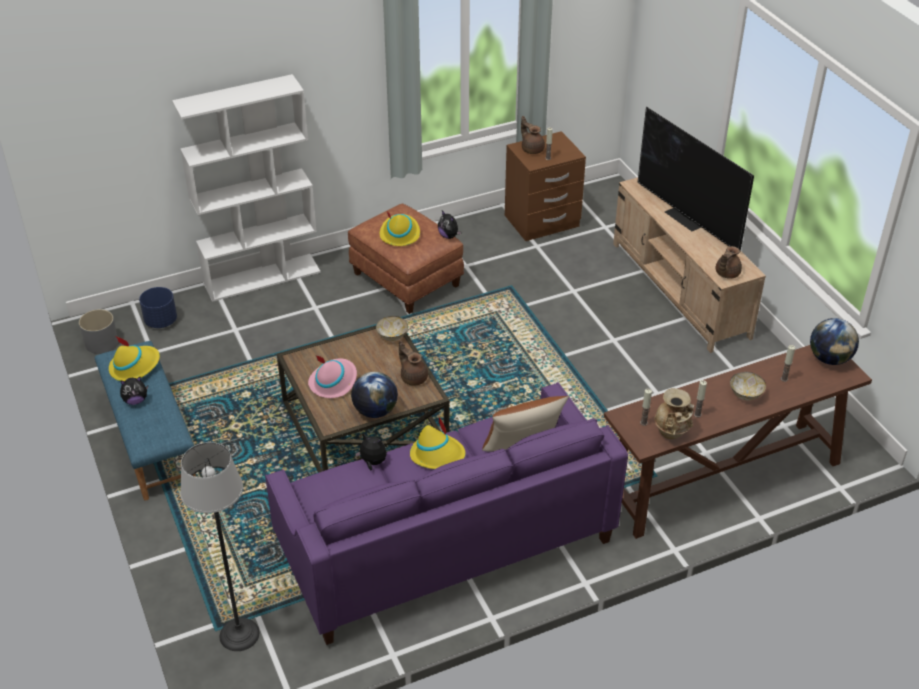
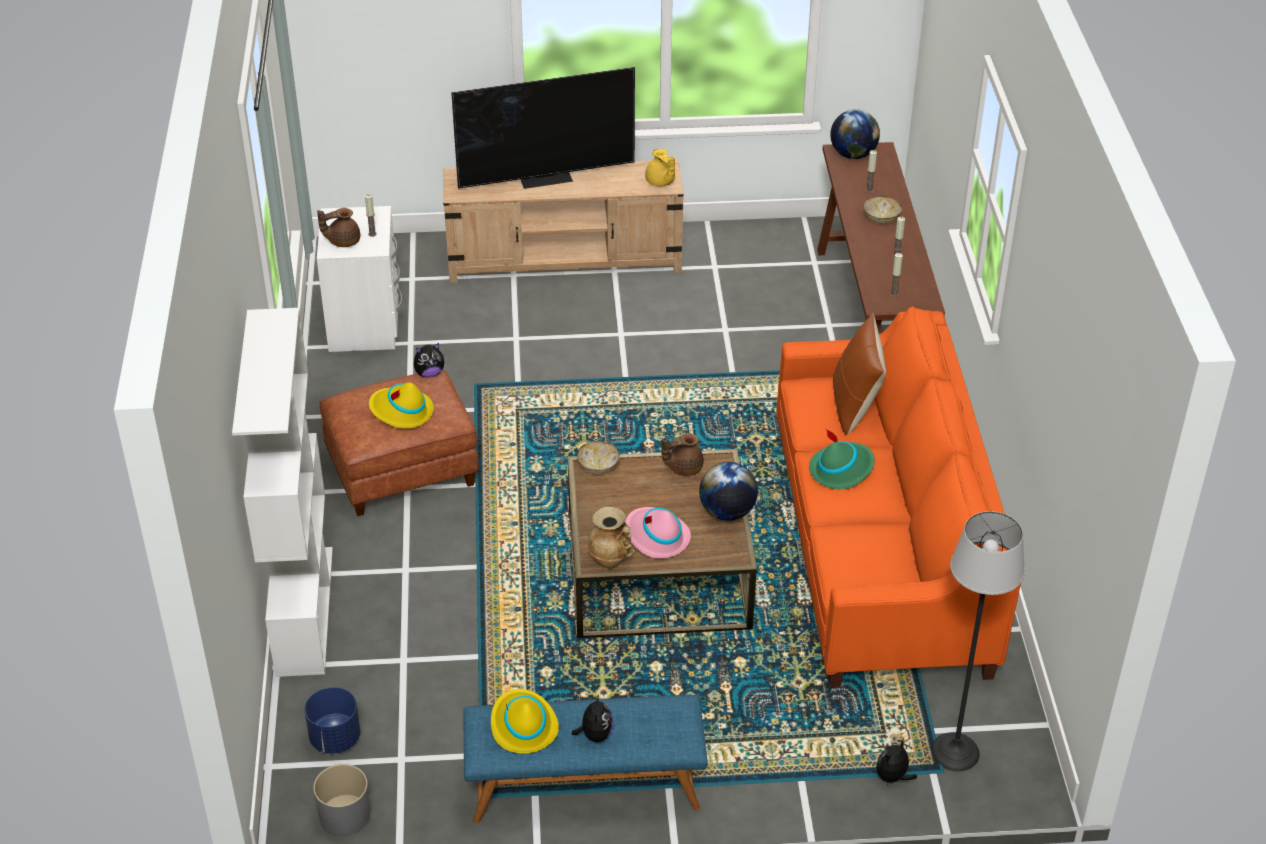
camera: 70 degrees left, 0 degrees up
purple sofa [265,382,628,645] -> orange sofa [776,306,1021,687]
plush toy [355,434,387,470] -> plush toy moved to [876,739,917,785]
yellow hat [410,415,466,469] -> green hat [809,429,875,489]
brown nightstand [505,131,586,241] -> white nightstand [317,206,402,352]
beige vase [654,388,695,439] -> beige vase moved to [588,506,635,568]
brown teapot [716,246,742,279] -> yellow teapot [645,149,675,186]

